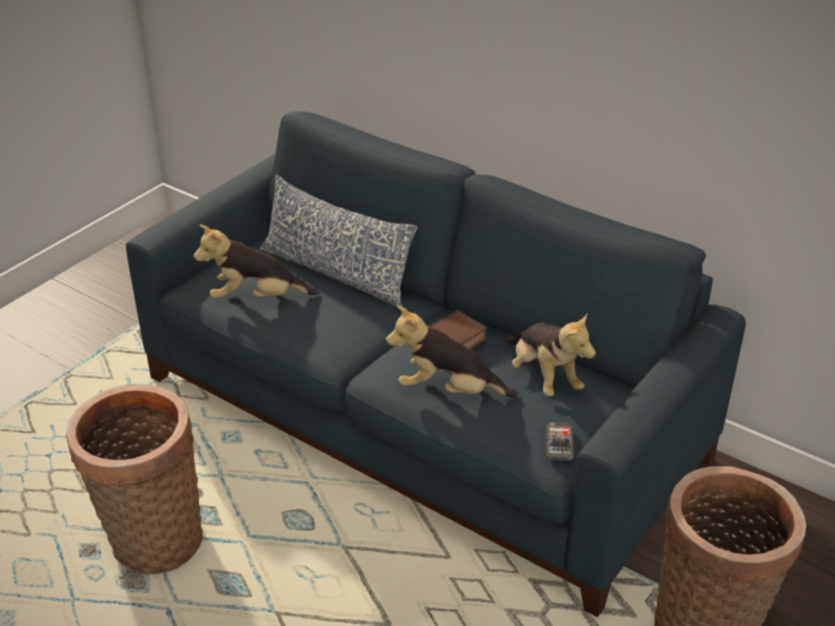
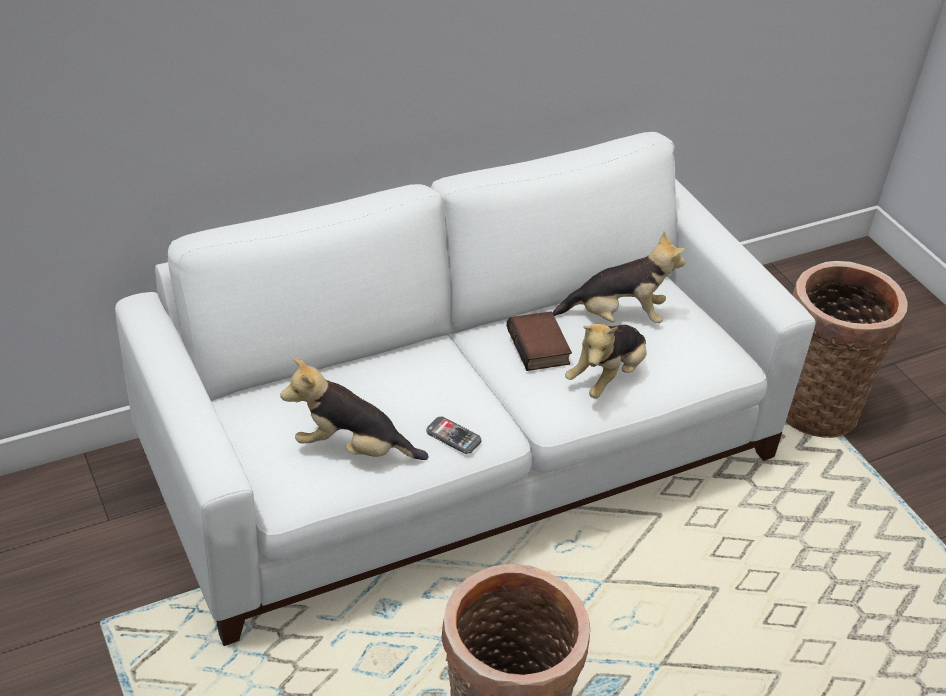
camera: 65 degrees left, 5 degrees up
blue sofa [126,111,746,617] -> white sofa [115,132,816,646]
plush toy [194,224,319,298] -> plush toy turned 75 degrees clockwise [280,358,429,460]
pillow [260,174,418,307] -> none
phone [546,422,574,461] -> phone moved to [426,417,481,454]

